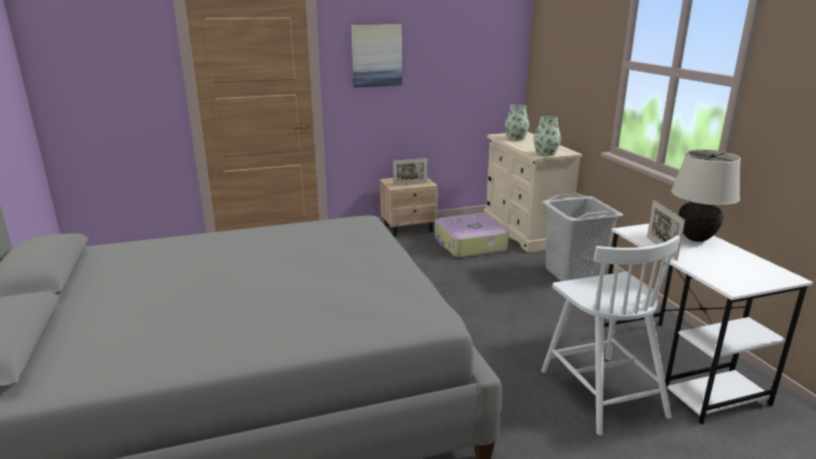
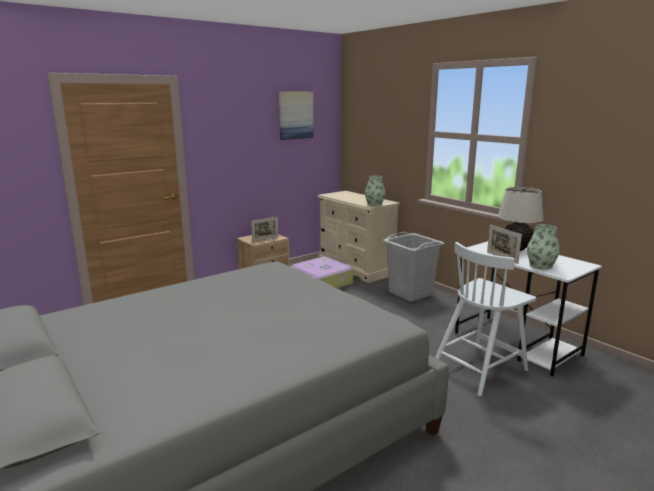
camera: 20 degrees left, 5 degrees down
picture [351,24,402,87] -> picture moved to [279,91,314,140]
vase [505,104,529,141] -> vase moved to [527,224,560,270]
white chair [541,235,680,435] -> white chair turned 90 degrees clockwise [435,242,536,396]

